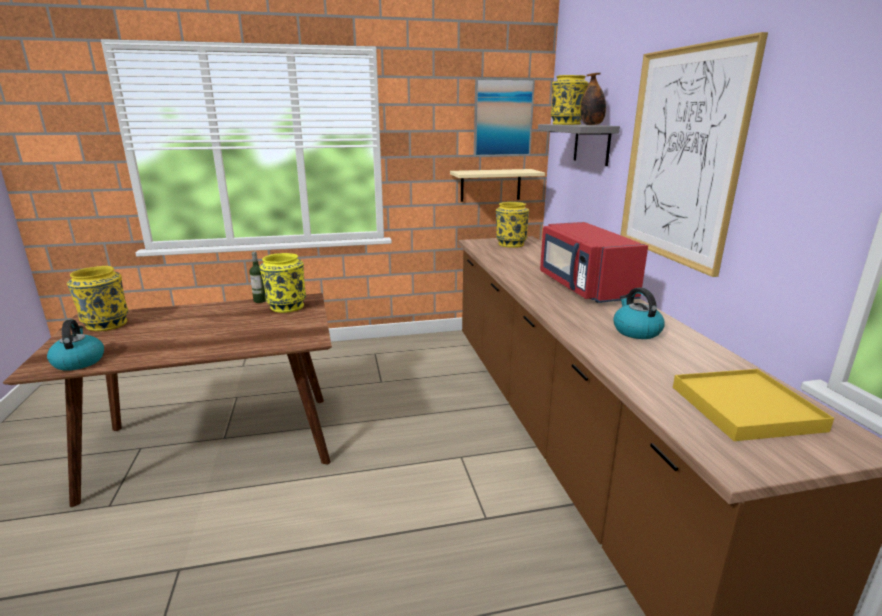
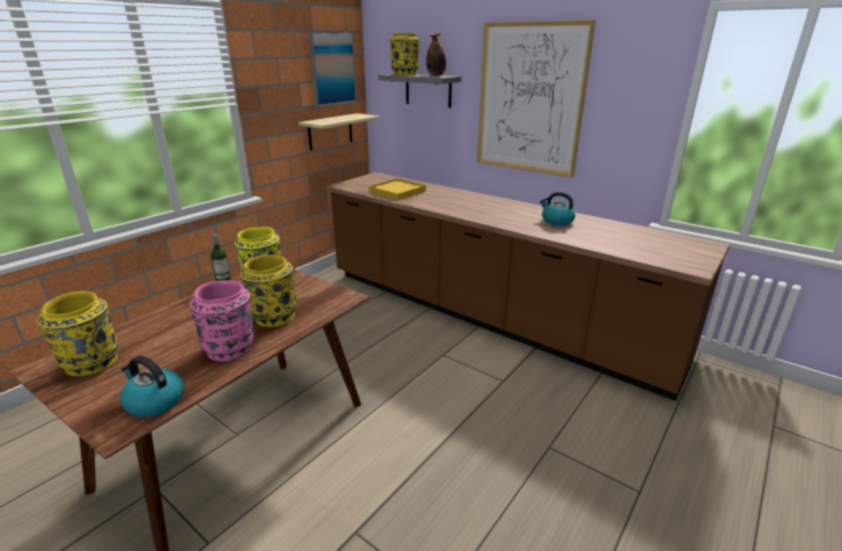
camera: 40 degrees left, 5 degrees up
yellow vase [496,202,529,248] -> yellow vase moved to [240,255,297,327]
red microwave [540,222,648,303] -> none
yellow tray [673,369,834,441] -> yellow tray moved to [369,179,426,200]
none -> pink vase [189,280,255,361]

